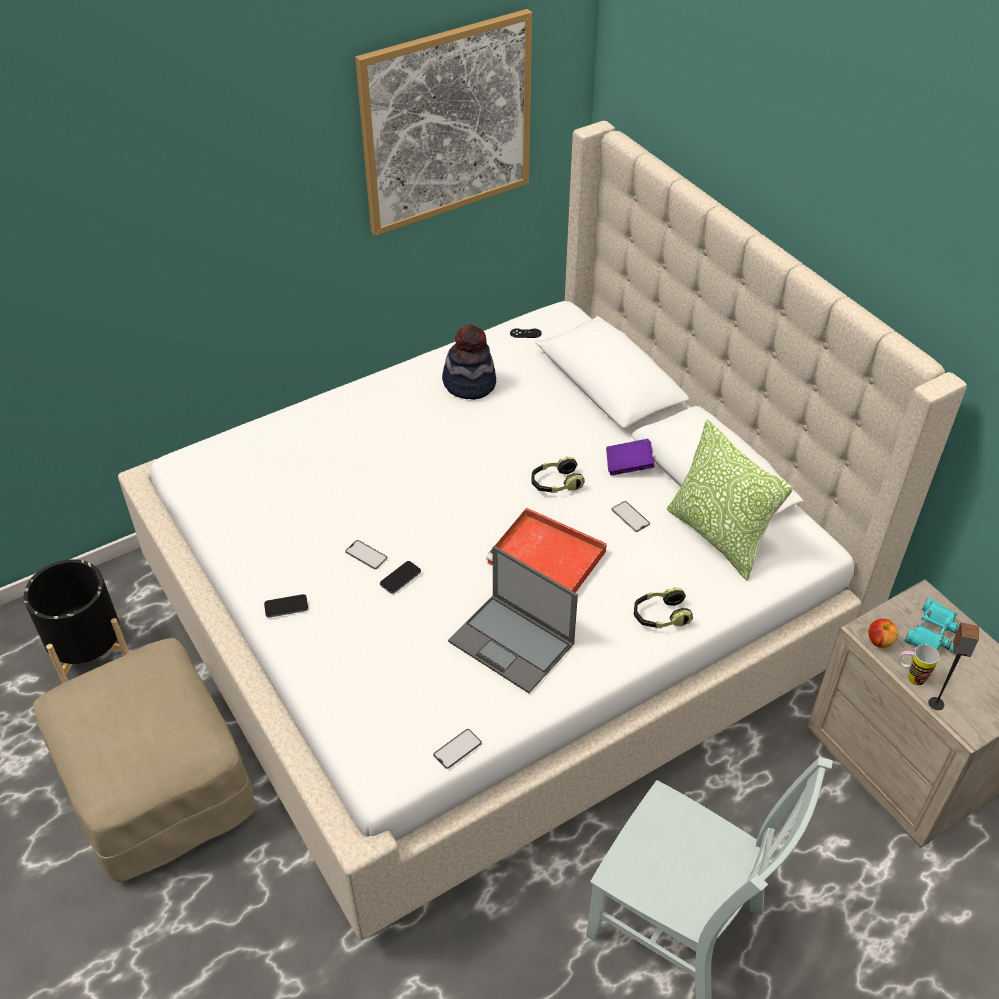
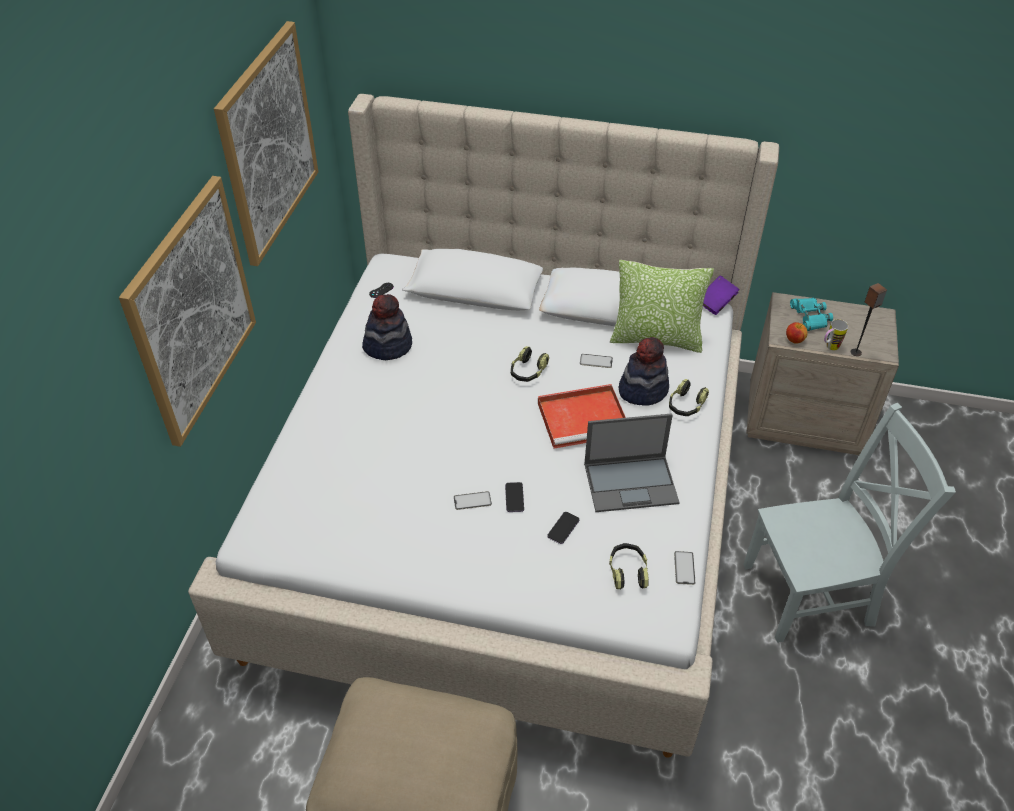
camera: 45 degrees left, 0 degrees up
black planter [24,559,129,683] -> none
phone [264,594,308,618] -> phone moved to [547,512,579,544]
purple book [606,439,655,476] -> purple book moved to [703,276,740,315]
none -> picture [119,176,256,447]
none -> headphones [609,543,649,590]
none -> hat [619,337,669,406]

